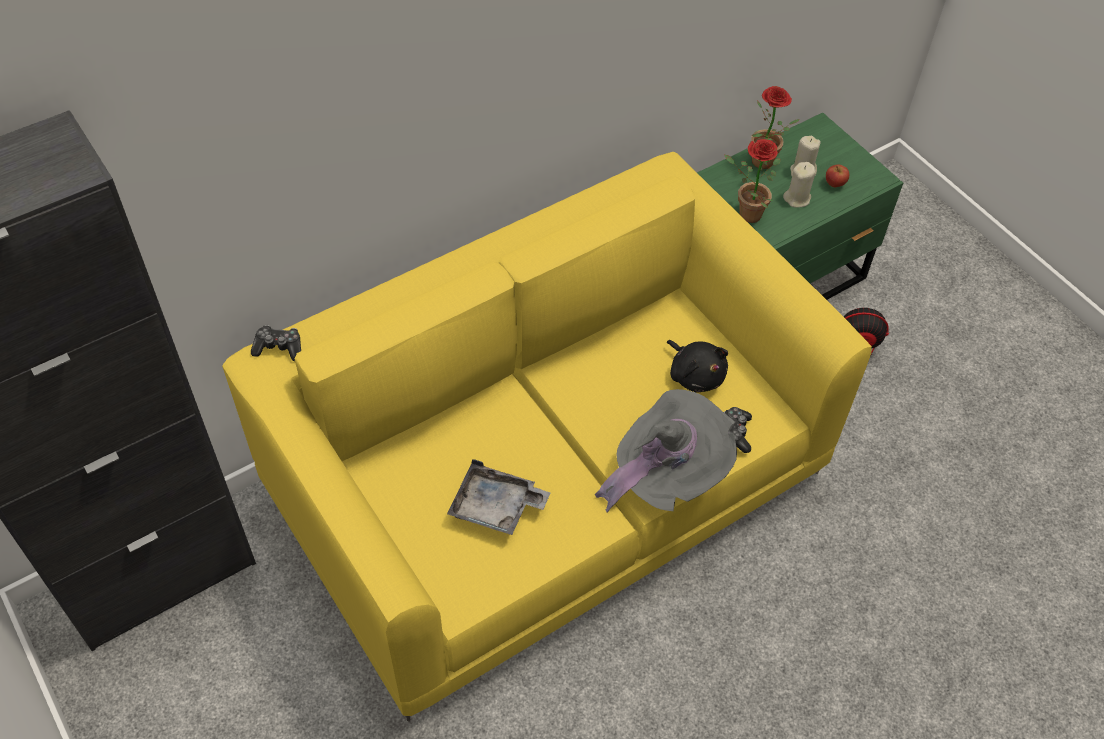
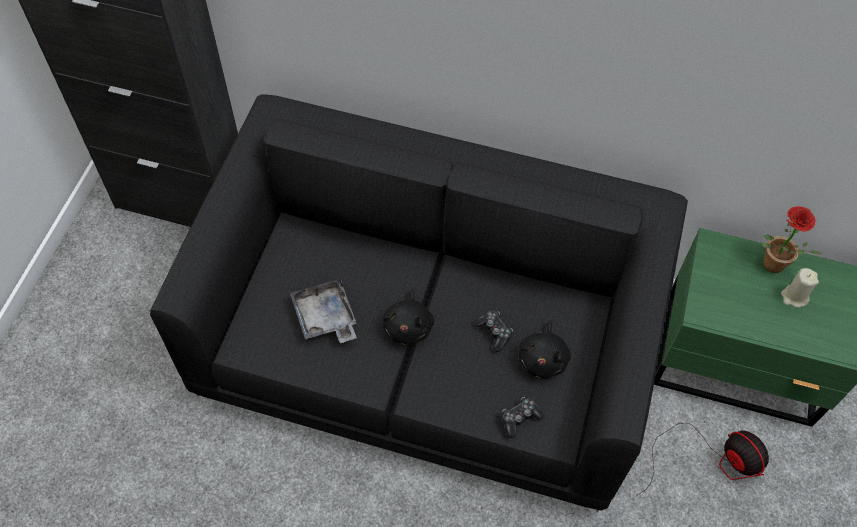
camera: 50 degrees right, 5 degrees up
yellow sofa [222,152,872,722] -> black sofa [150,94,688,512]
game controller [251,325,301,361] -> game controller moved to [474,311,513,352]
grey hat [595,389,737,512] -> none
potted plant [725,139,781,223] -> none
beige candle [783,162,816,208] -> none
apple [826,165,849,187] -> none
none -> black plush toy [383,289,434,345]

